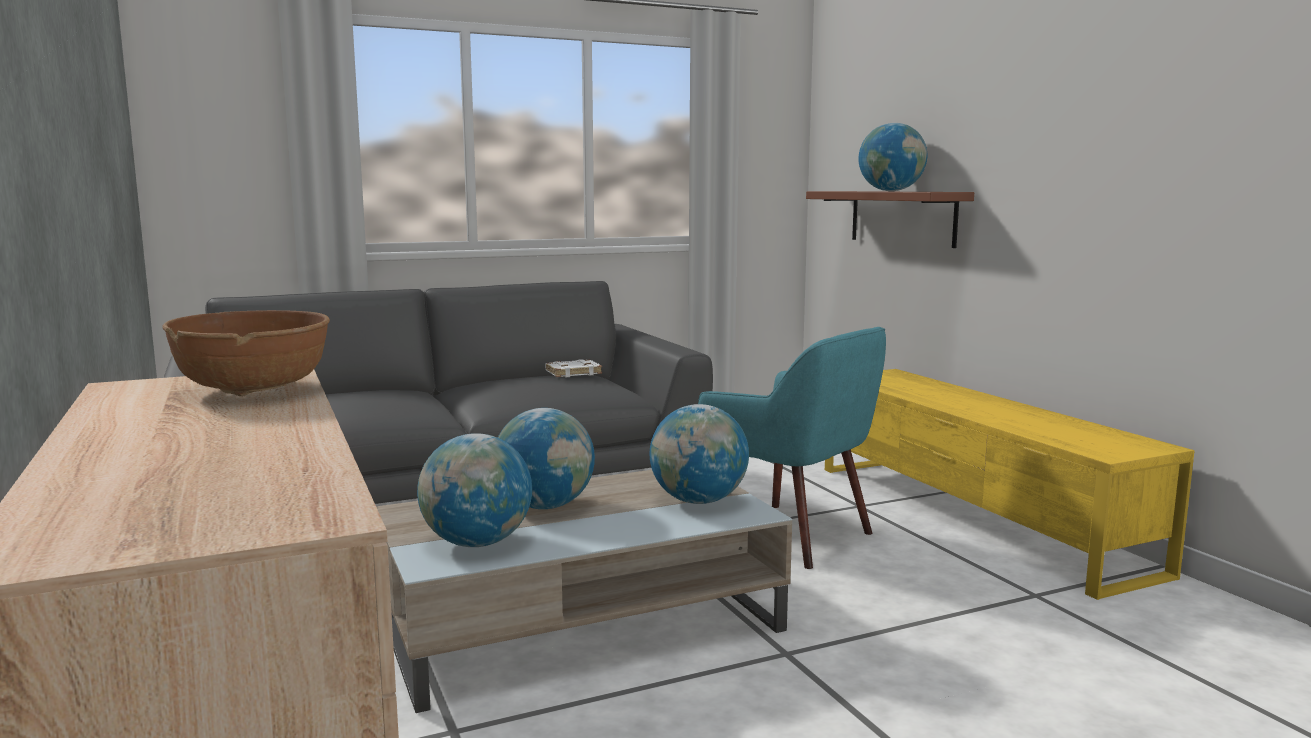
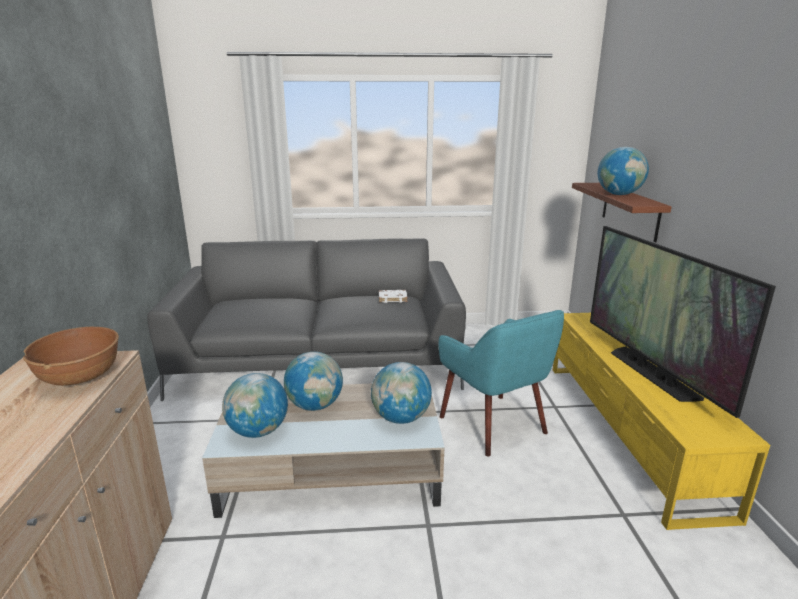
camera: 20 degrees right, 10 degrees up
none -> television [590,226,776,418]

